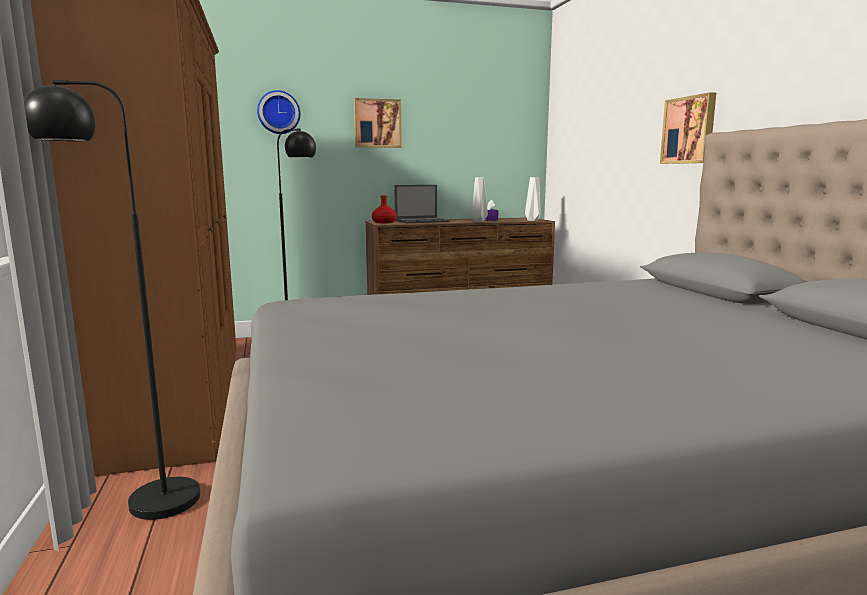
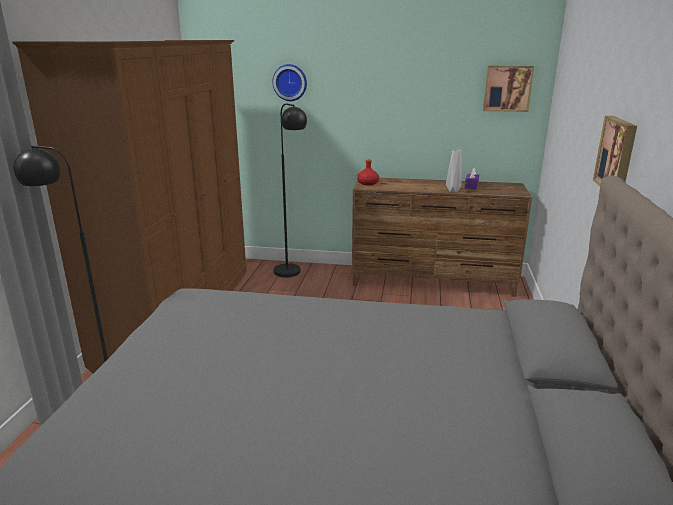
camera: 25 degrees right, 10 degrees up
picture [354,98,402,148] -> picture moved to [483,65,534,112]
laptop [394,185,450,223] -> none
white vase [525,177,541,221] -> none

